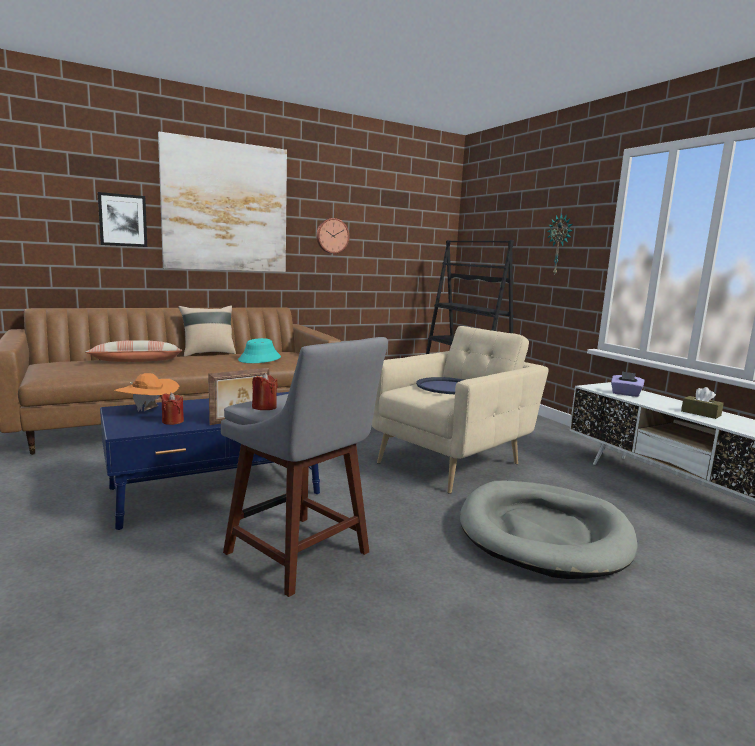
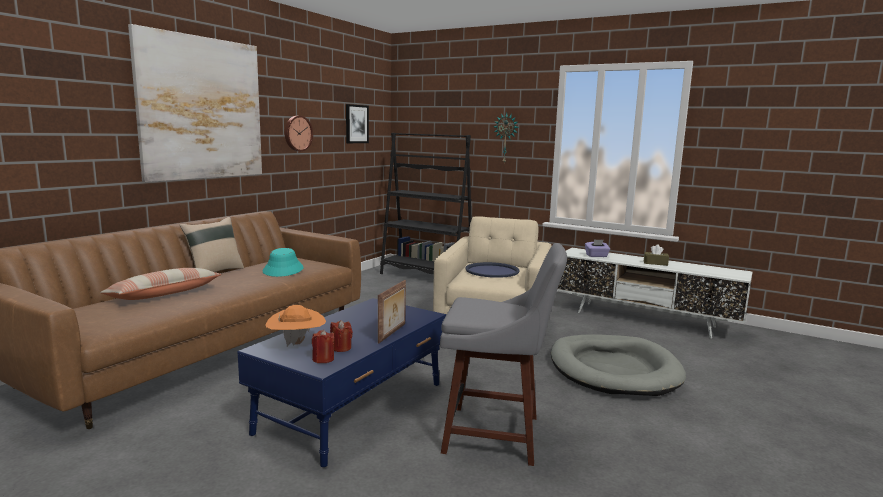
camera: 30 degrees left, 0 degrees up
picture [98,192,147,247] -> picture moved to [346,104,369,143]
red candle [252,373,278,410] -> red candle moved to [312,330,334,363]

